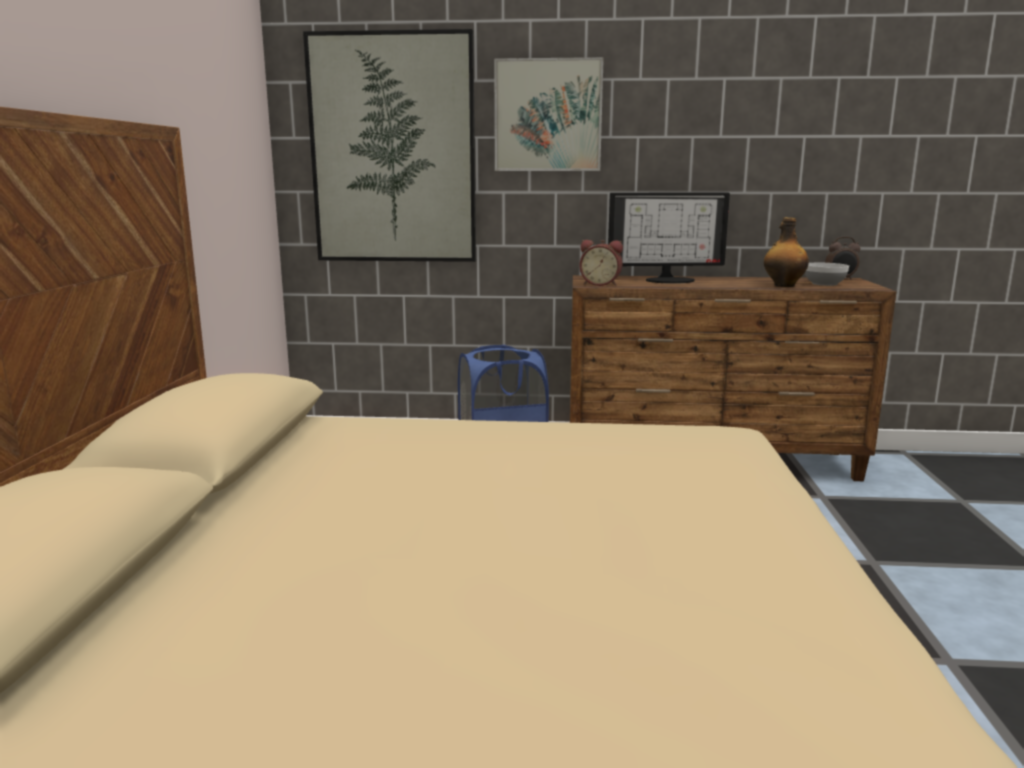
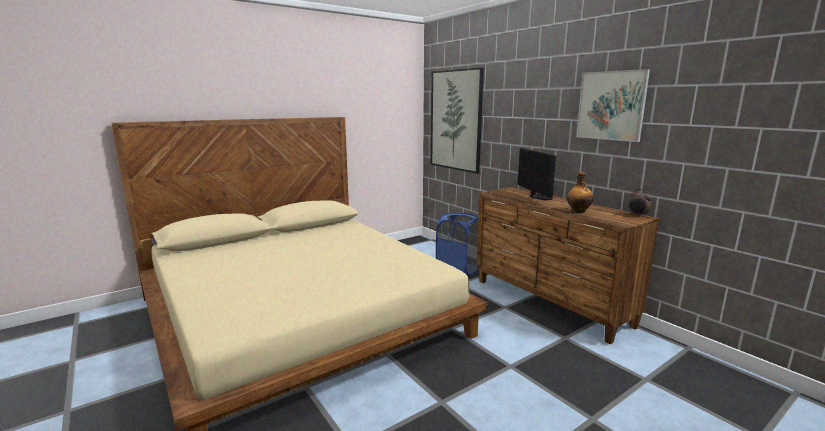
camera: 50 degrees right, 0 degrees up
picture [494,57,604,171] -> picture moved to [576,69,650,142]
alarm clock [580,240,623,286] -> none
monitor [608,193,730,284] -> monitor turned 150 degrees counterclockwise [517,148,556,200]
bowl [805,263,849,286] -> none

